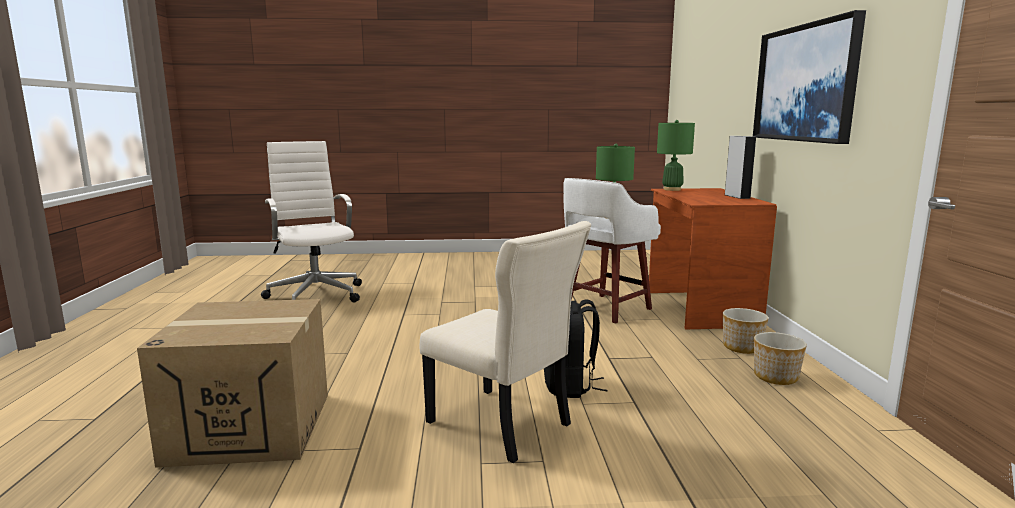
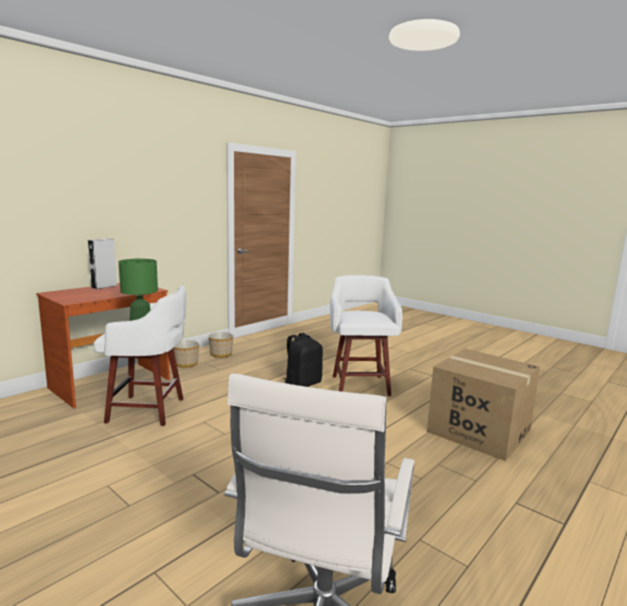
camera: 135 degrees left, 0 degrees up
beige chair [420,221,591,463] -> white stool [330,275,402,396]
green table lamp [657,120,695,191] -> none
picture [753,10,866,144] -> none

